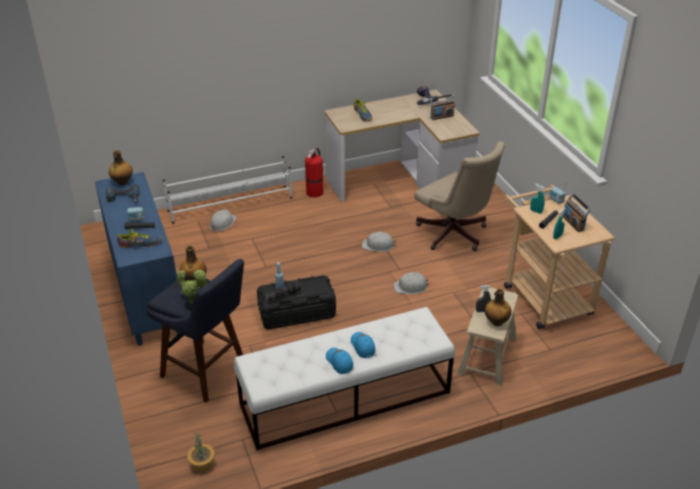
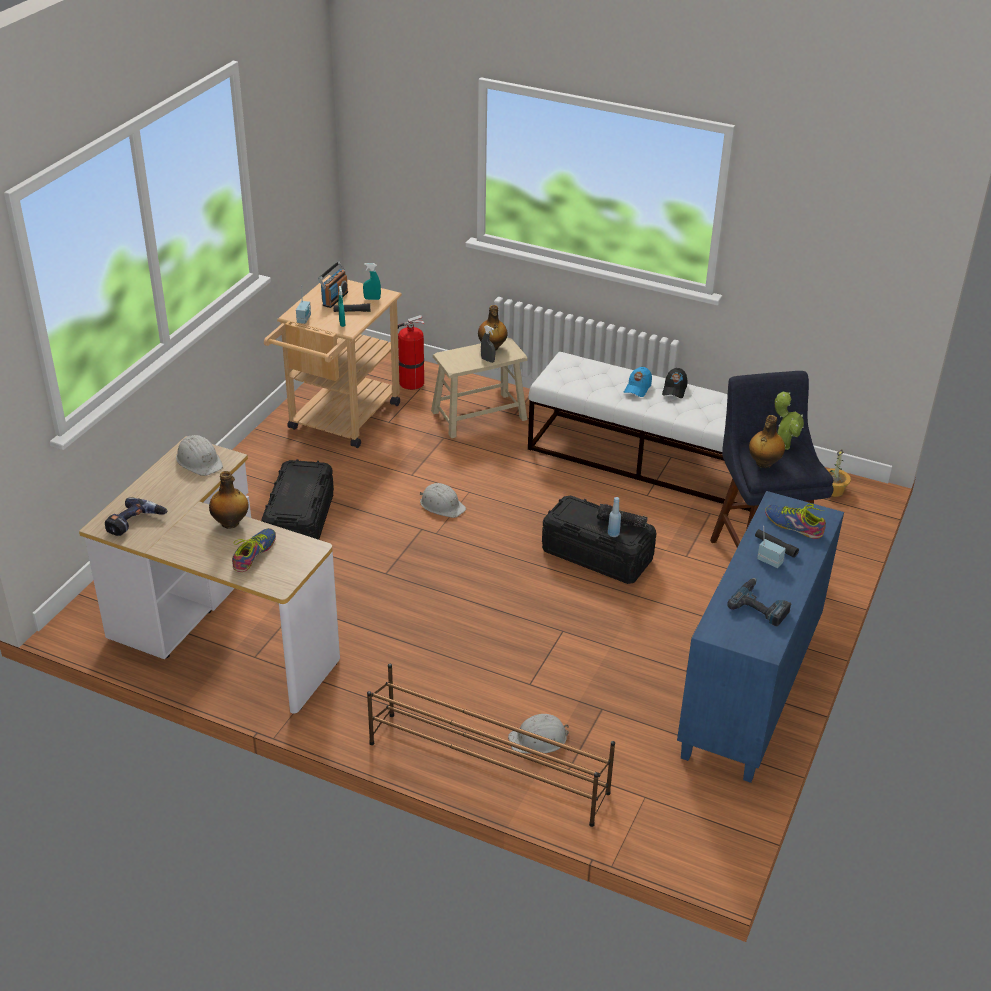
camera: 135 degrees left, 0 degrees up
bottle [109,150,133,185] -> bottle moved to [209,471,249,529]
white shoe rack [163,156,292,224] -> brown shoe rack [367,664,615,827]
fire extinguisher [305,148,323,198] -> fire extinguisher moved to [398,315,425,390]
blue cap [326,348,353,374] -> black cap [662,368,688,398]
white hard hat [362,232,396,252] -> white hard hat moved to [176,435,223,476]
beige office chair [415,141,505,251] -> black storage box [261,459,334,540]
radio [430,94,455,120] -> none

